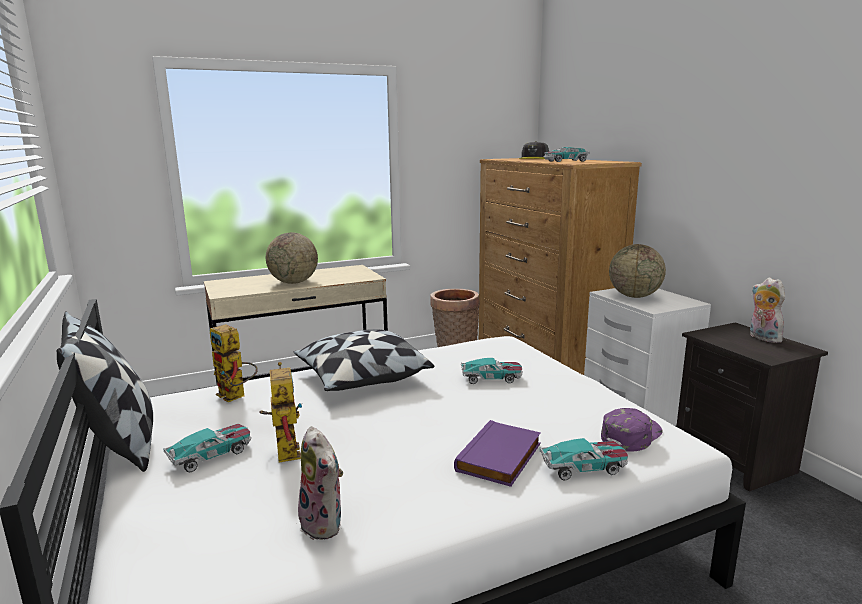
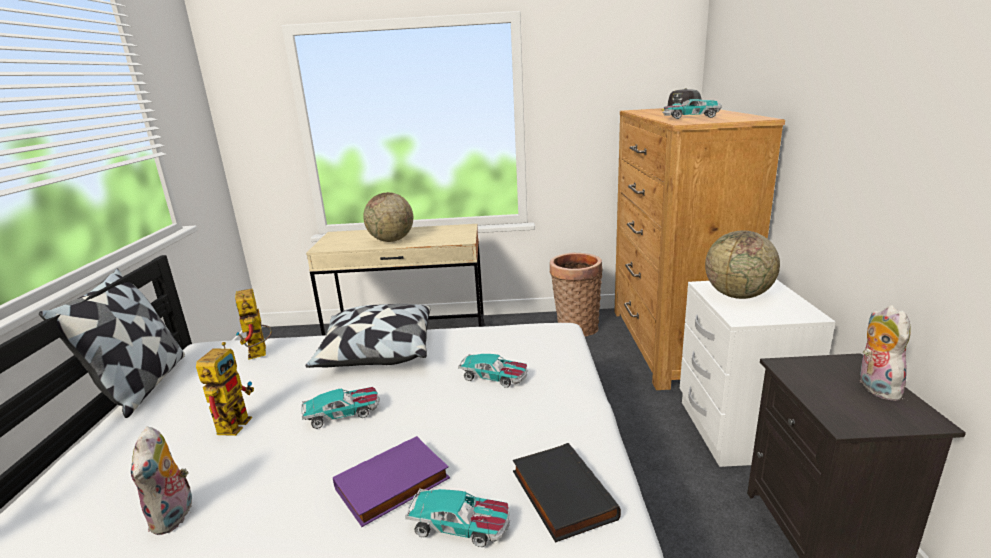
camera: 25 degrees right, 5 degrees up
toy car [163,424,251,473] -> toy car moved to [301,387,380,429]
purple cap [601,408,663,452] -> black book [513,443,621,543]

